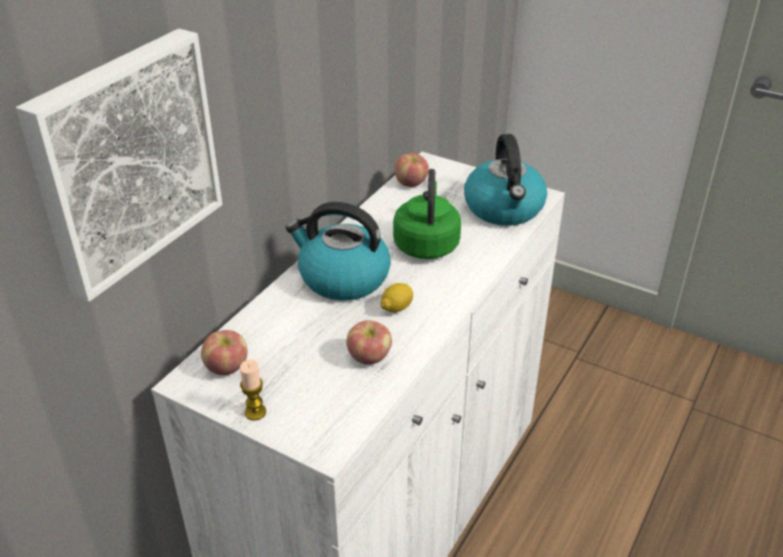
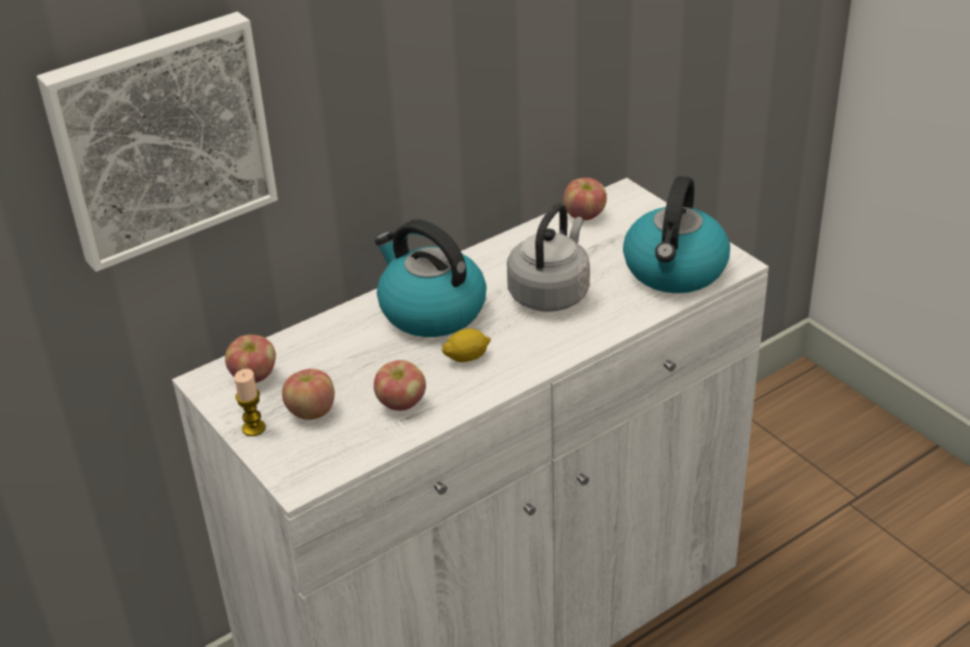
camera: 25 degrees right, 0 degrees up
green kettle [393,169,461,259] -> grey kettle [507,203,590,312]
none -> apple [282,369,335,420]

